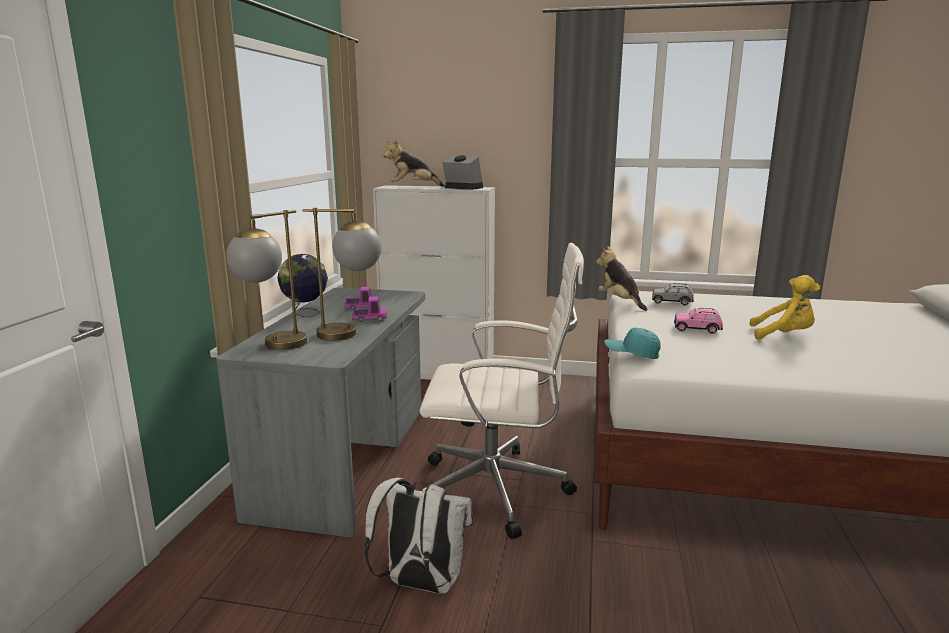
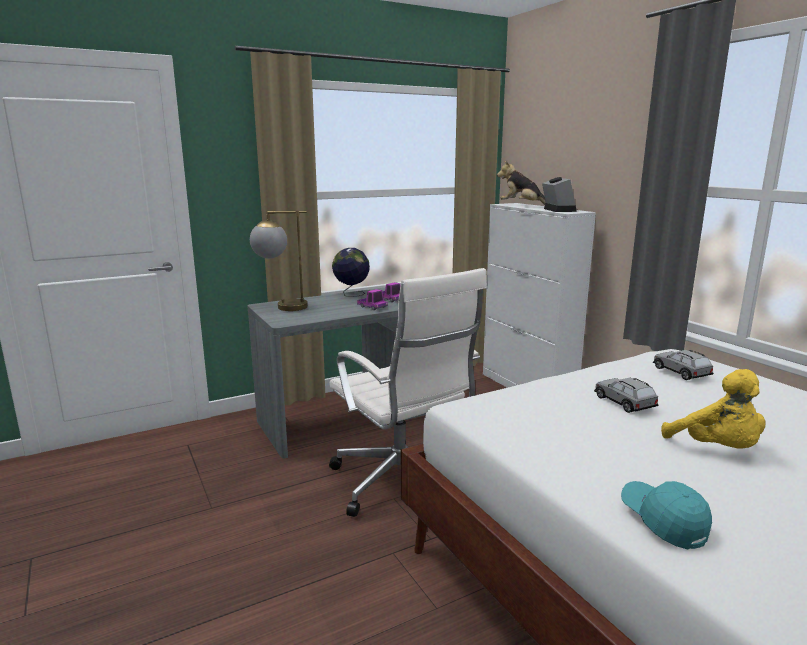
camera: 50 degrees right, 0 degrees up
table lamp [303,208,382,341] -> none
white backpack [364,478,473,594] -> none
plush toy [596,246,647,311] -> none
turquoise cap [604,327,661,359] -> turquoise cap moved to [621,481,712,550]
pink toy car [674,308,723,334] -> grey toy car [594,378,659,413]

